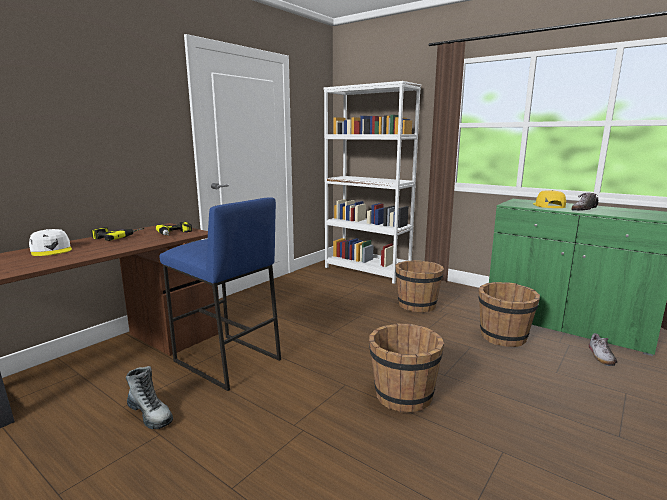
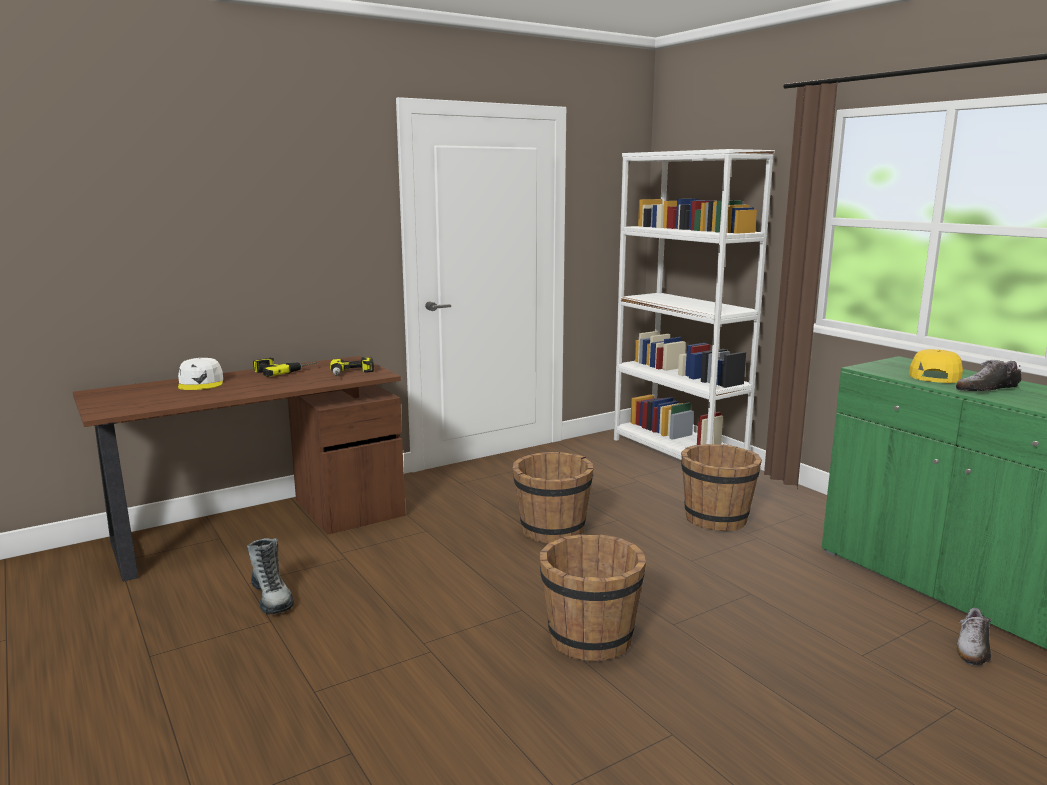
camera: 20 degrees right, 0 degrees up
blue stool [160,197,281,391] -> none
brown bucket [478,282,540,347] -> brown bucket moved to [513,452,593,544]

